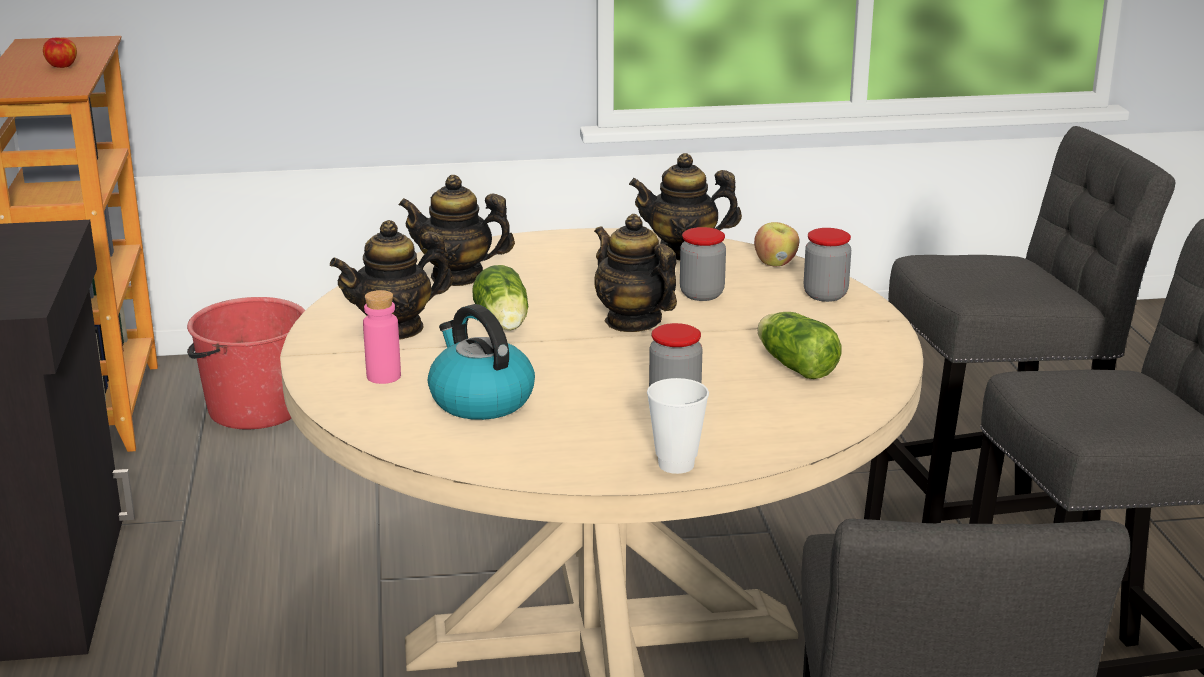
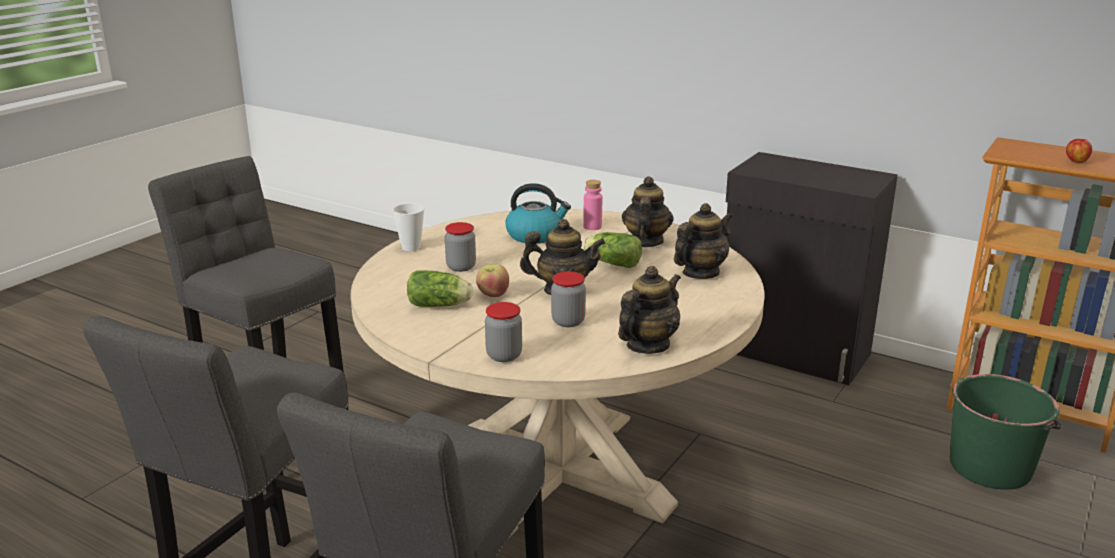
camera: 130 degrees right, 0 degrees up
red bucket [187,297,305,429] -> green bucket [950,374,1061,490]
apple [754,222,799,266] -> apple moved to [476,264,509,297]

